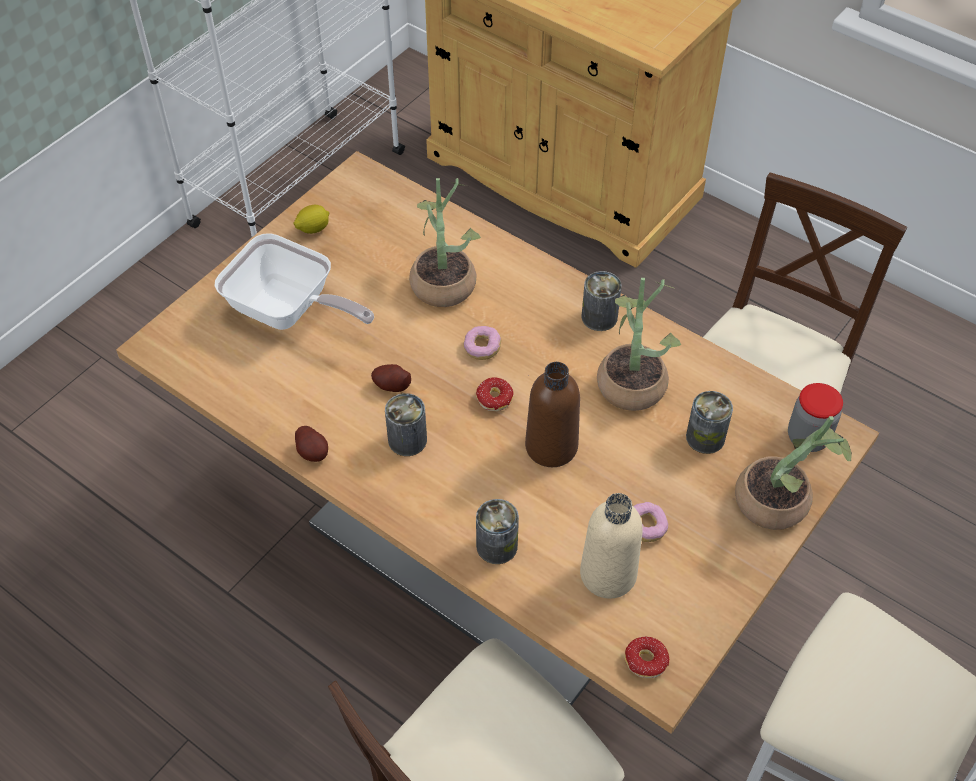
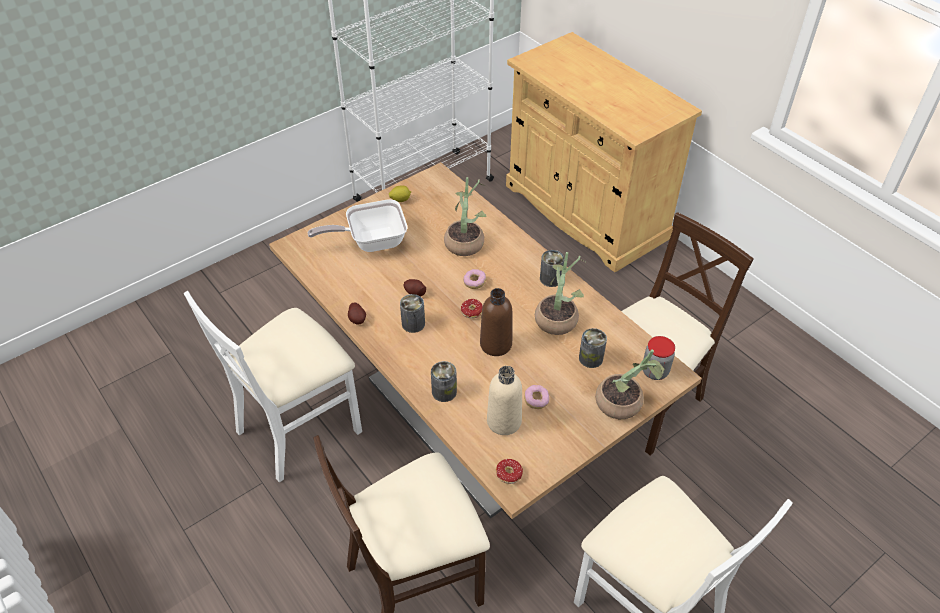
camera: 15 degrees right, 5 degrees down
frying pan [215,233,374,330] -> frying pan turned 120 degrees clockwise [308,199,408,252]
none -> white chair [184,291,362,482]

